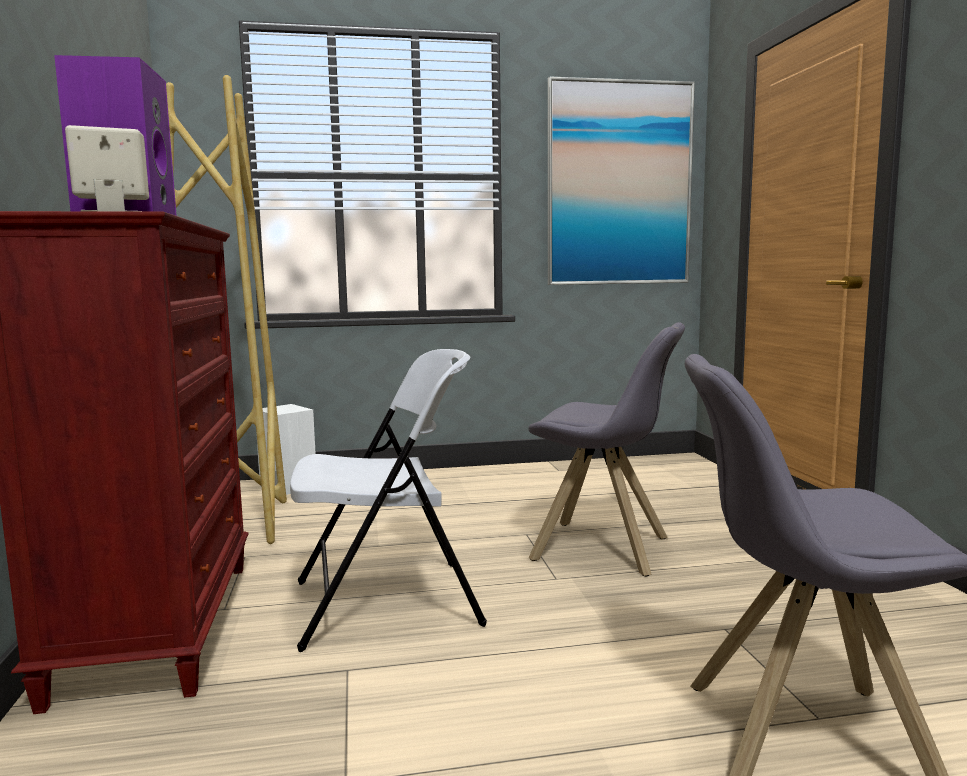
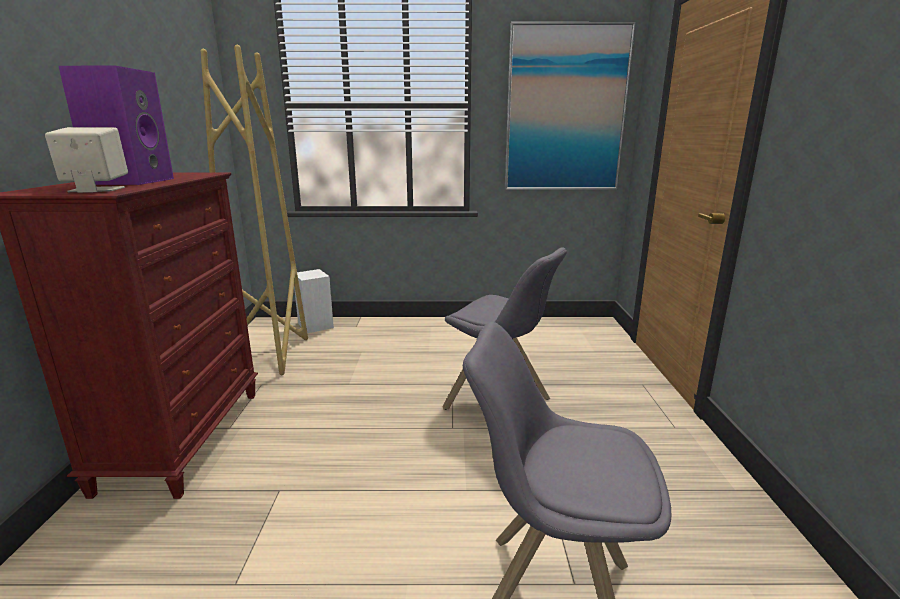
camera: 10 degrees right, 10 degrees up
white chair [290,349,487,652] -> none

